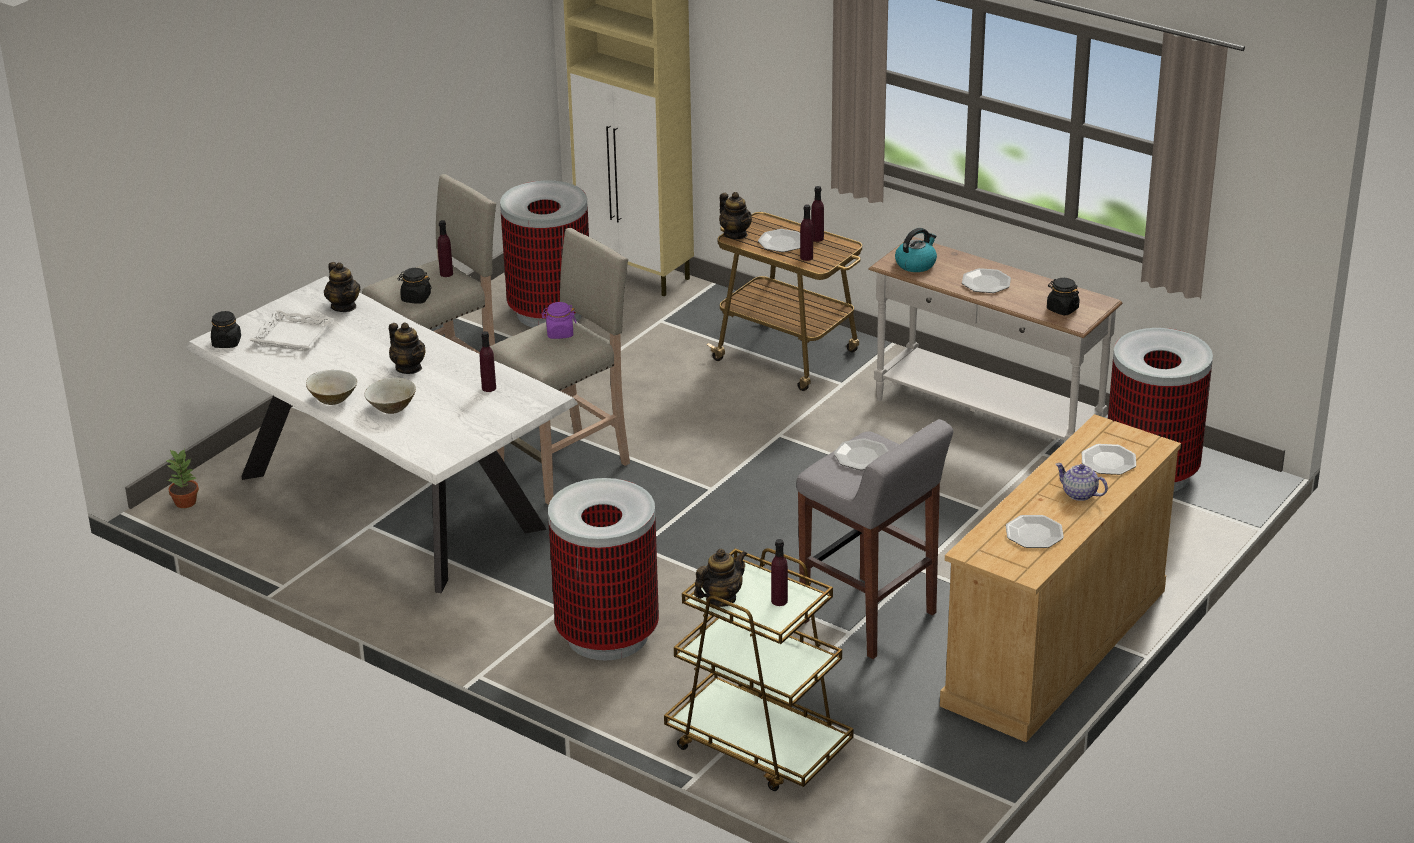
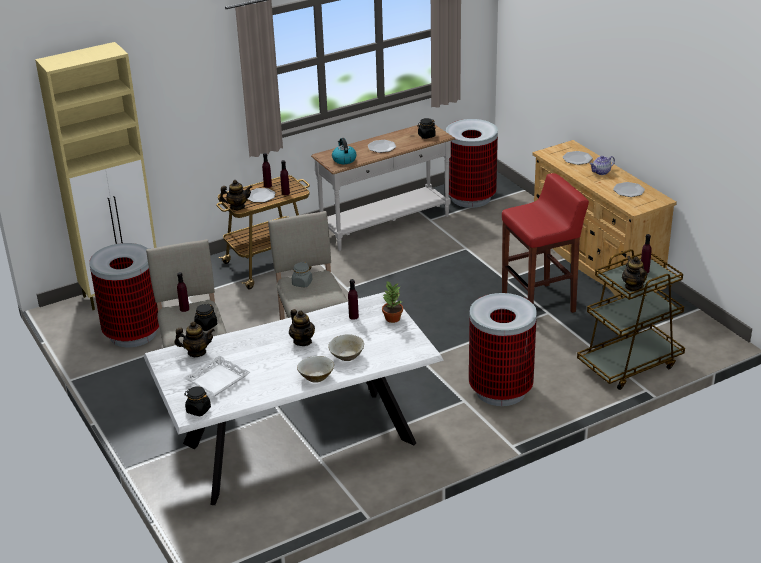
camera: 65 degrees left, 0 degrees up
potted plant [165,449,199,508] -> potted plant moved to [382,281,403,323]
teapot [389,323,425,374] -> teapot turned 75 degrees clockwise [289,309,315,346]
purple jar [542,302,576,339] -> grey jar [292,262,313,287]
grey stool [796,419,953,659] -> red stool [502,173,589,313]
plate [834,438,888,470] -> none

